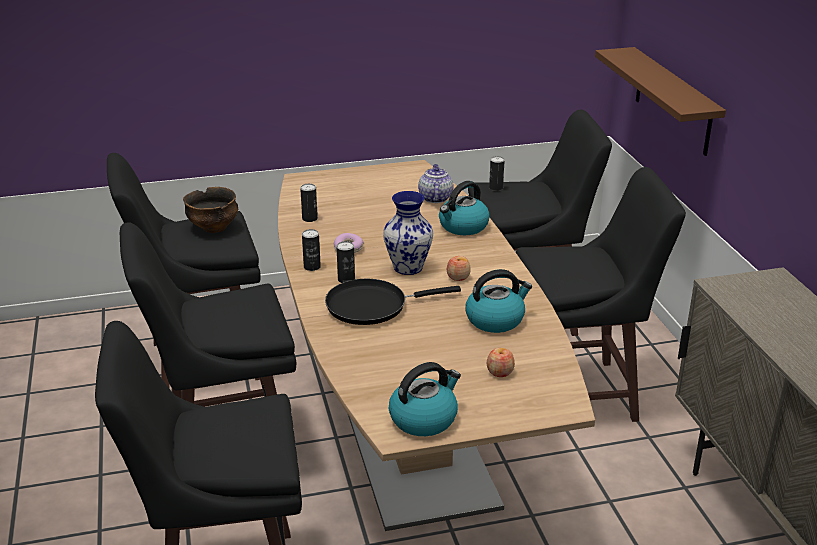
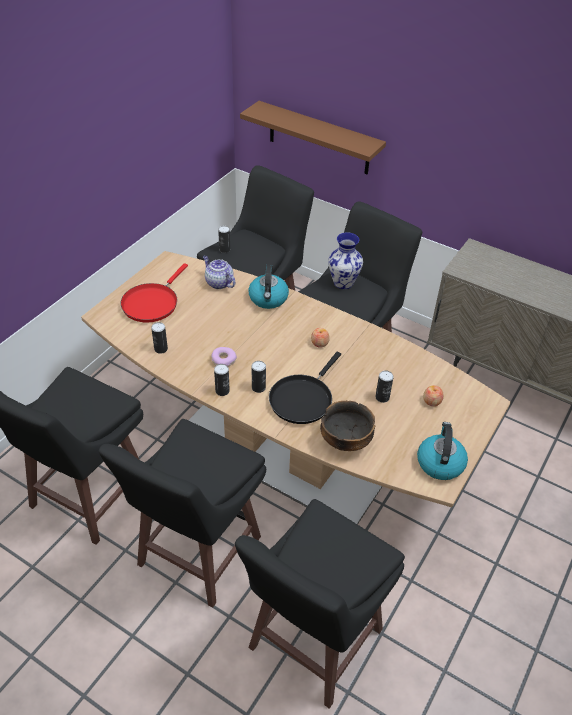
camera: 45 degrees left, 15 degrees up
bowl [183,187,238,233] -> bowl moved to [320,401,376,451]
vase [383,191,433,275] -> vase moved to [328,232,363,289]
kettle [465,269,532,333] -> none
none -> red frying pan [121,263,188,323]
none -> can [375,370,394,403]

